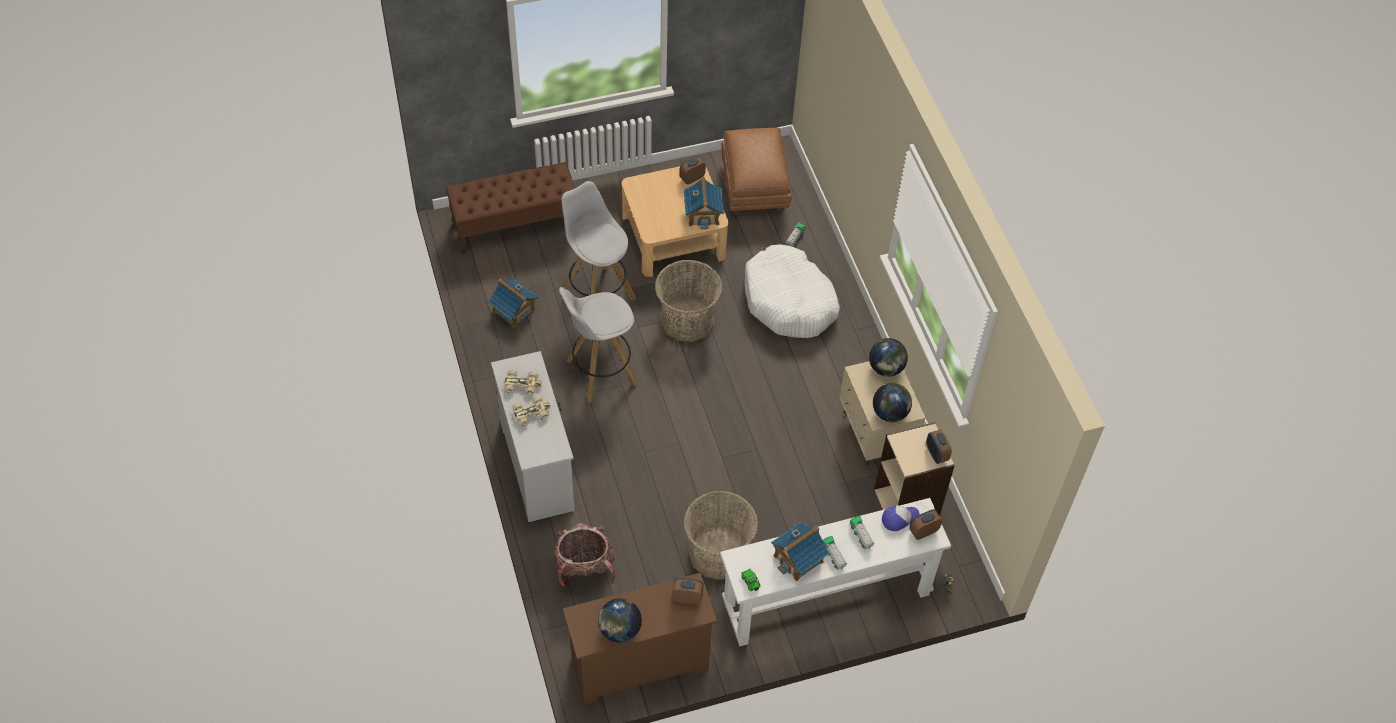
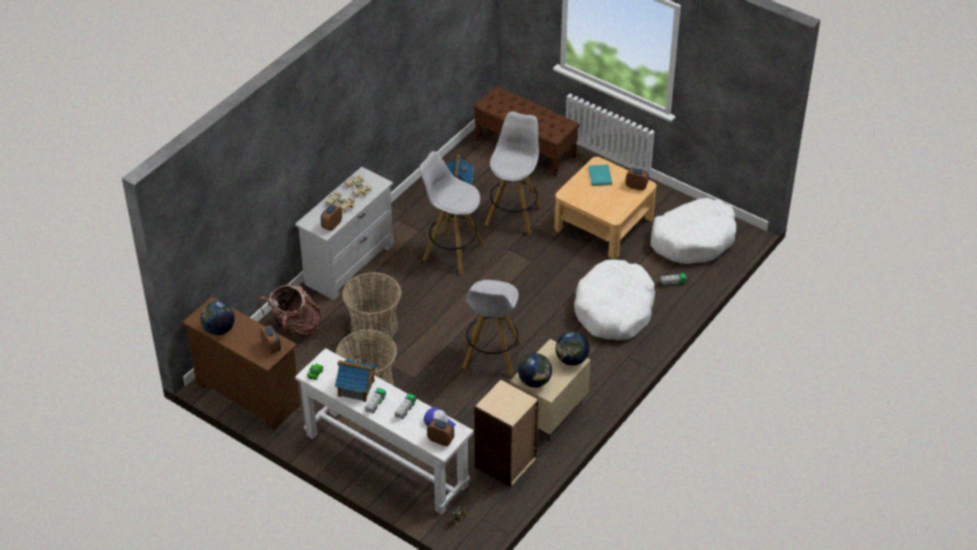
camera: 55 degrees right, 10 degrees down
basket [655,260,723,342] -> basket moved to [342,272,402,345]
toy house [684,177,724,229] -> none
brown ottoman [721,128,792,216] -> white dog bed [650,198,736,264]
alarm clock [926,429,952,464] -> alarm clock moved to [321,204,342,231]
none -> white stool [462,280,522,376]
none -> turquoise book [588,165,612,186]

